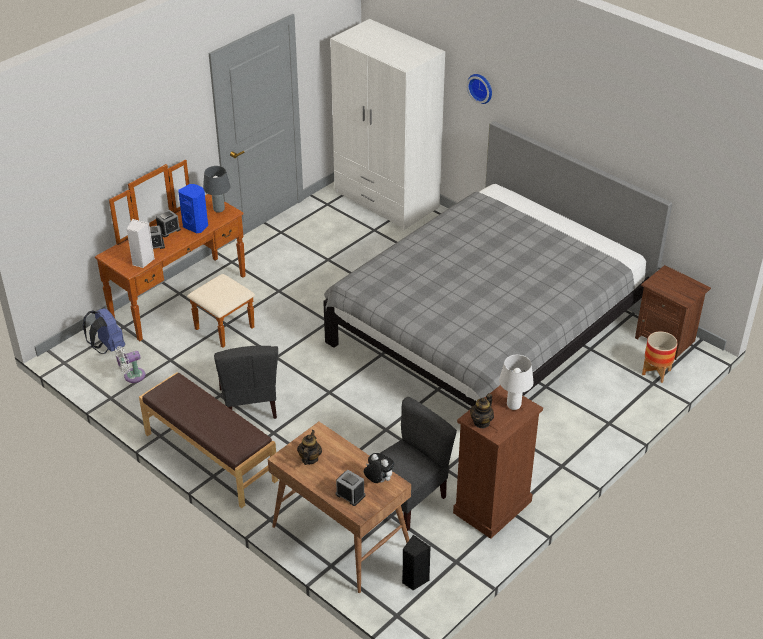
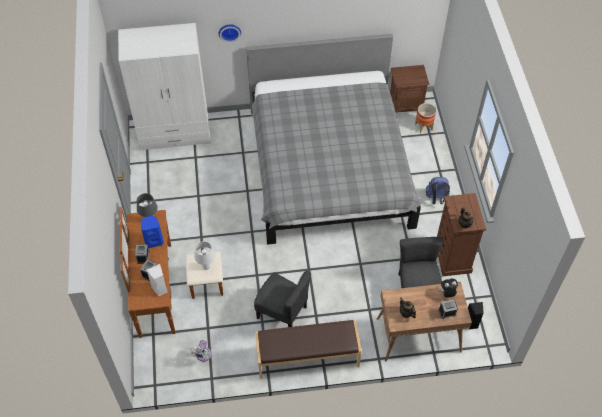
camera: 50 degrees left, 15 degrees up
blue backpack [83,308,125,354] -> blue backpack moved to [426,177,450,204]
white table lamp [499,355,533,410] -> white table lamp moved to [194,241,215,270]

